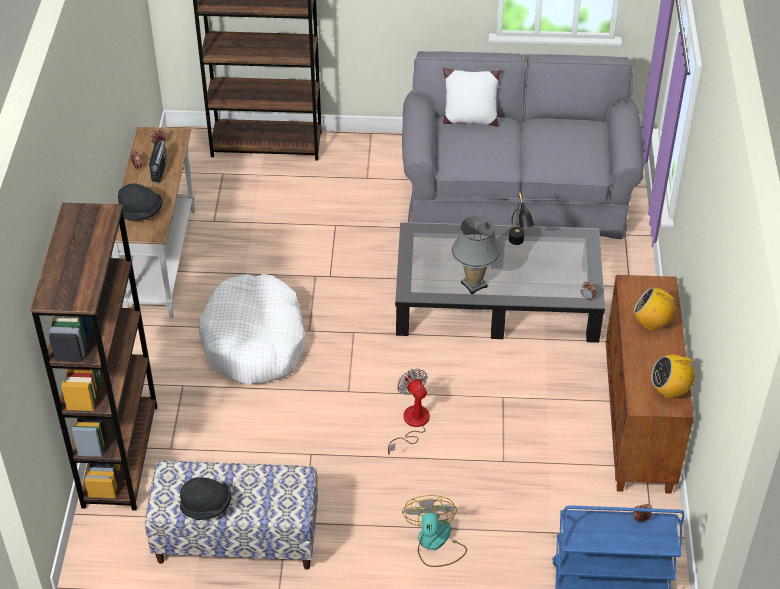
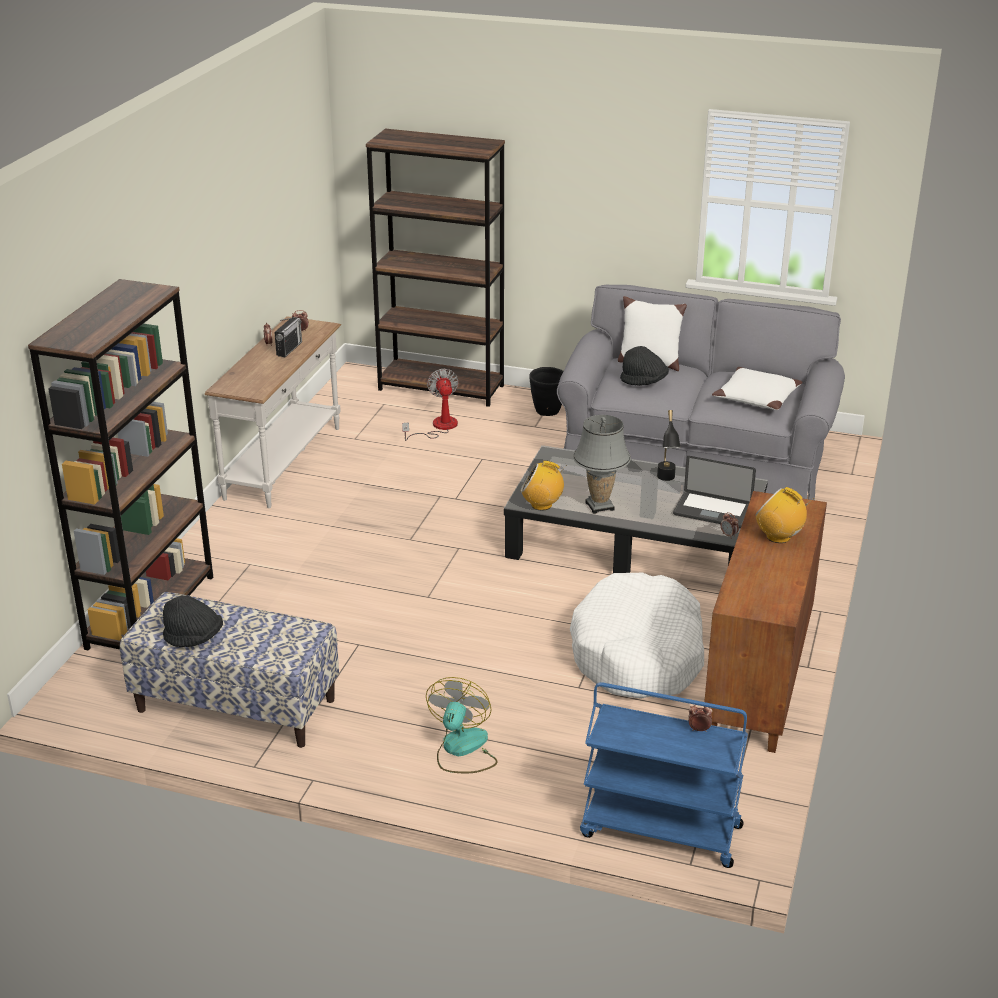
camera: 15 degrees right, 15 degrees down
black hat [118,183,163,221] -> black hat moved to [620,346,669,386]
white dog bed [199,274,307,384] -> white dog bed moved to [570,573,704,699]
fan [388,369,430,455] -> fan moved to [402,369,459,441]
radio [651,354,695,398] -> radio moved to [521,461,567,510]
none -> black planter [529,367,563,416]
none -> laptop [673,456,756,528]
none -> white pillow [712,367,802,410]

